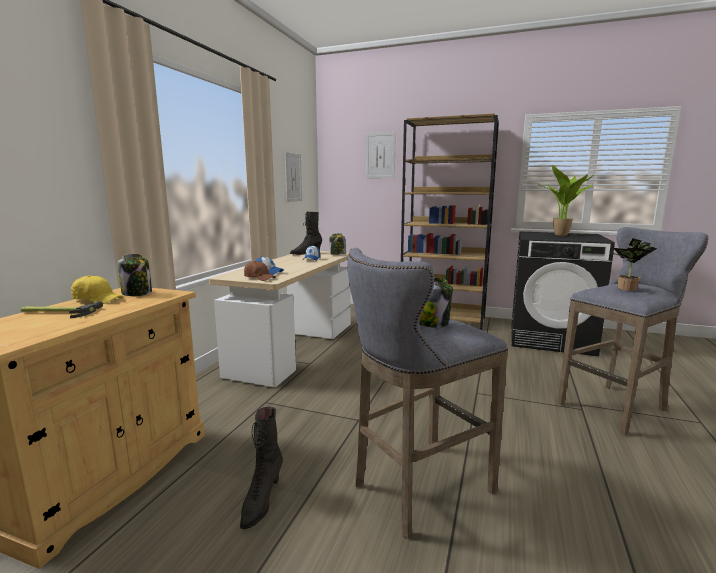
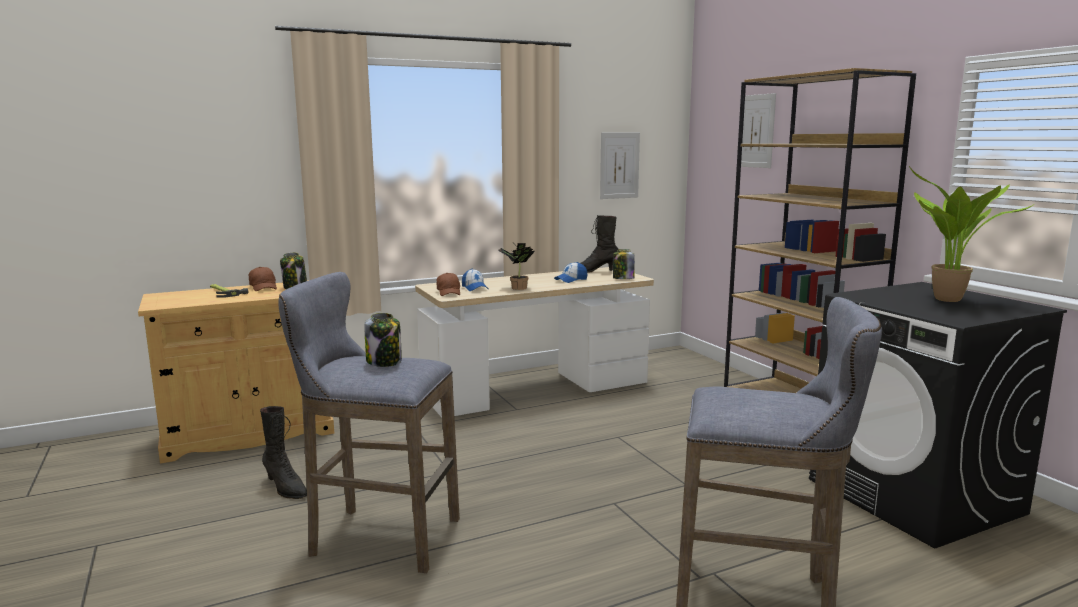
camera: 45 degrees right, 0 degrees up
yellow cap [71,275,123,304] -> brown cap [249,267,277,291]
black boot [240,407,283,529] -> black boot turned 105 degrees counterclockwise [260,406,307,499]
potted plant [611,238,657,291] -> potted plant moved to [498,241,535,290]

